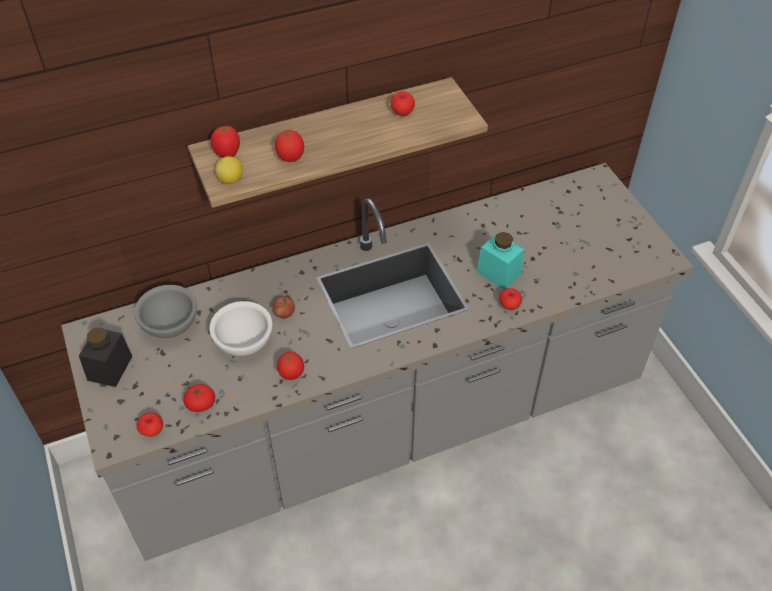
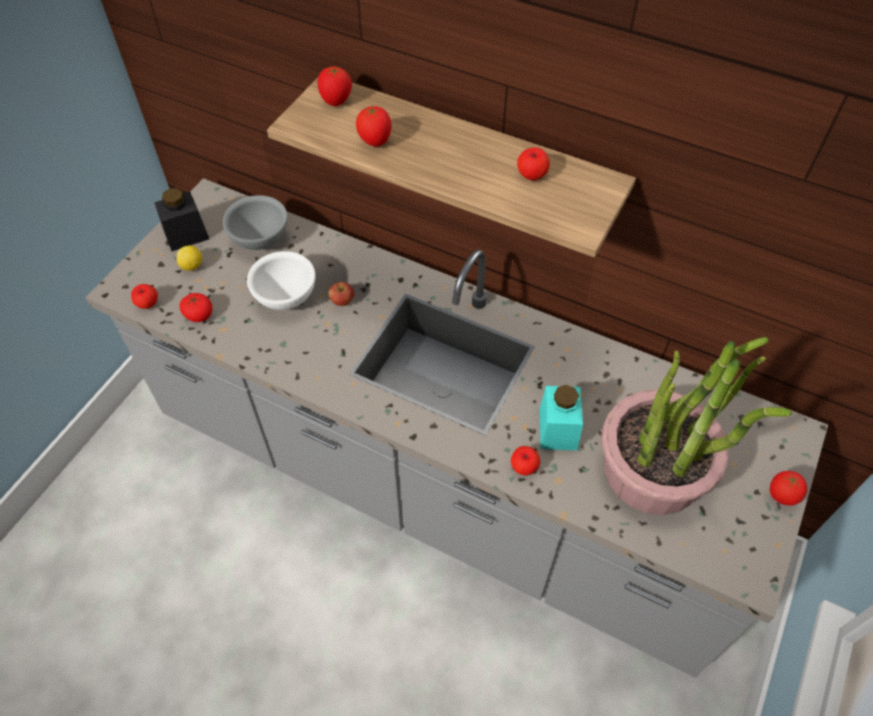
camera: 50 degrees right, 5 degrees up
lemon [215,156,243,184] -> lemon moved to [177,245,202,271]
tomato [277,352,304,380] -> tomato moved to [770,471,807,506]
none -> potted plant [602,337,792,515]

